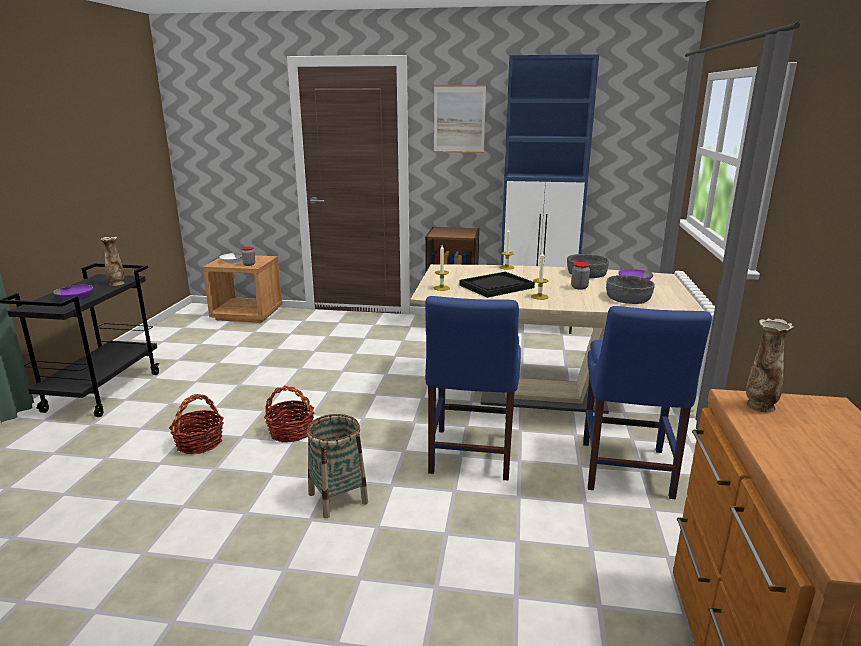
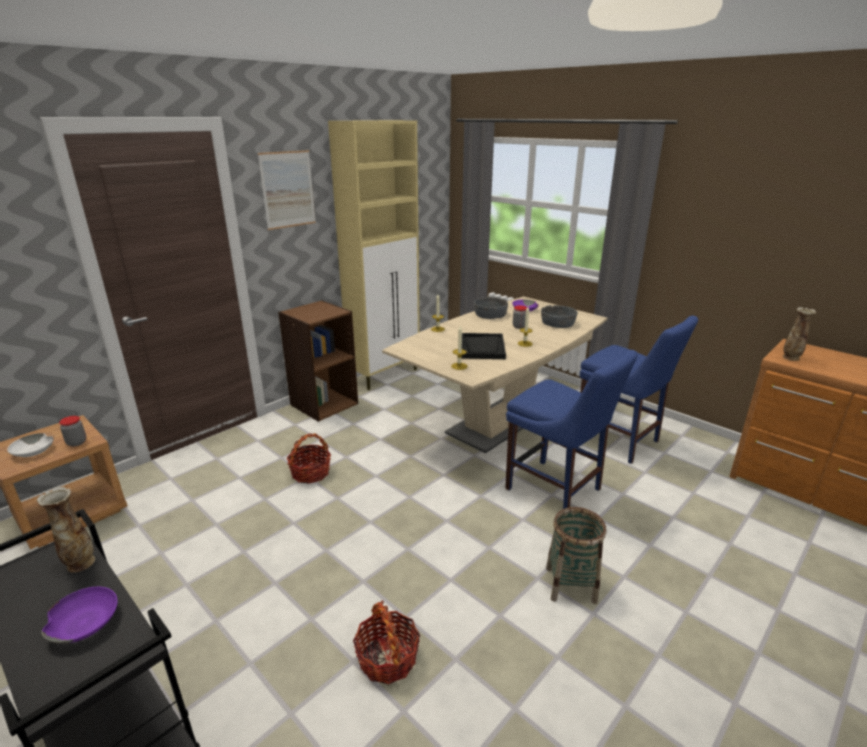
camera: 55 degrees left, 5 degrees up
basket [264,386,314,442] -> basket moved to [286,433,331,484]
blue cabinet [501,54,599,334] -> beige cabinet [328,120,420,390]

